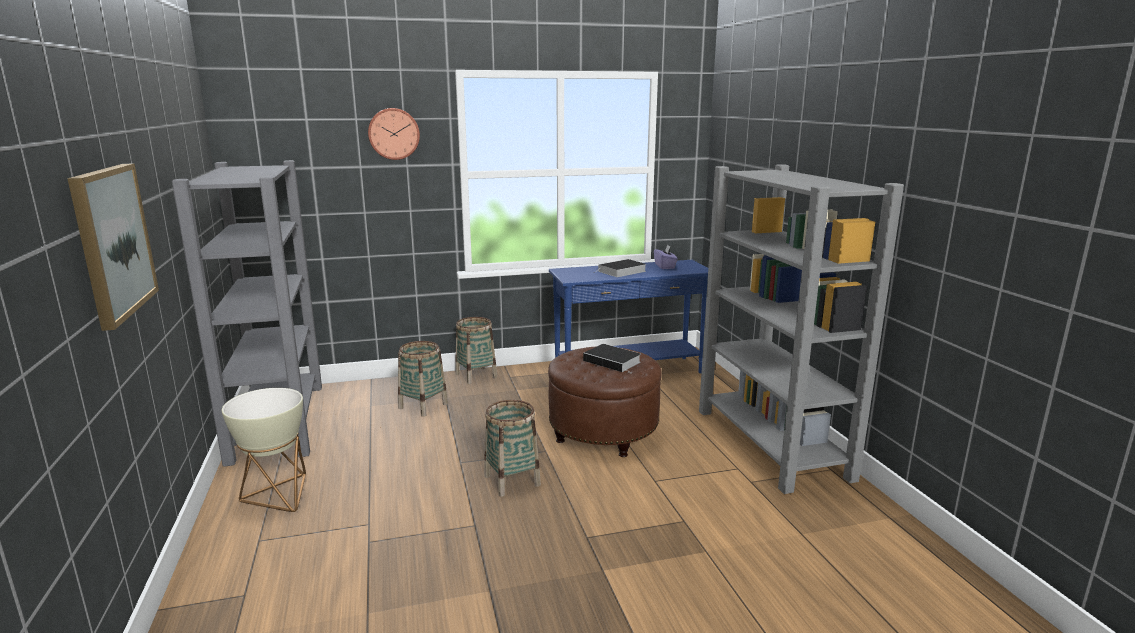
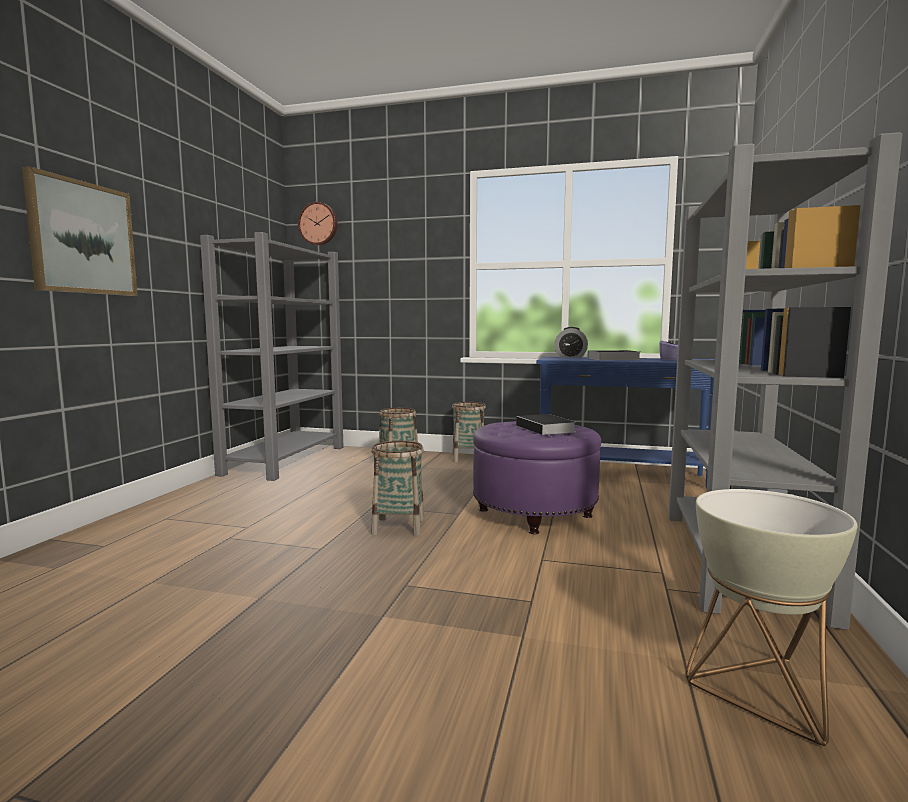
camera: 30 degrees right, 10 degrees down
planter [222,388,306,512] -> planter moved to [685,489,858,746]
wall clock [368,108,420,160] -> wall clock moved to [298,202,337,245]
brown ottoman [548,347,662,457] -> purple ottoman [473,421,601,534]
none -> alarm clock [554,327,588,358]

